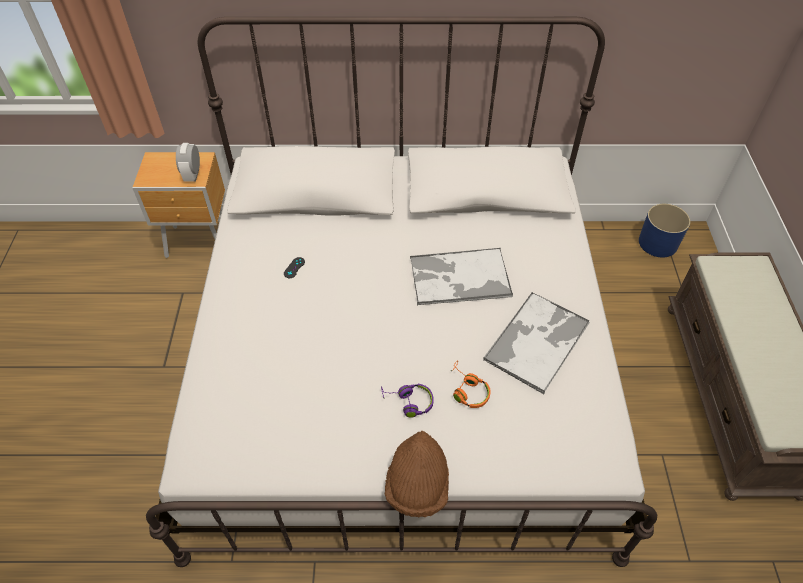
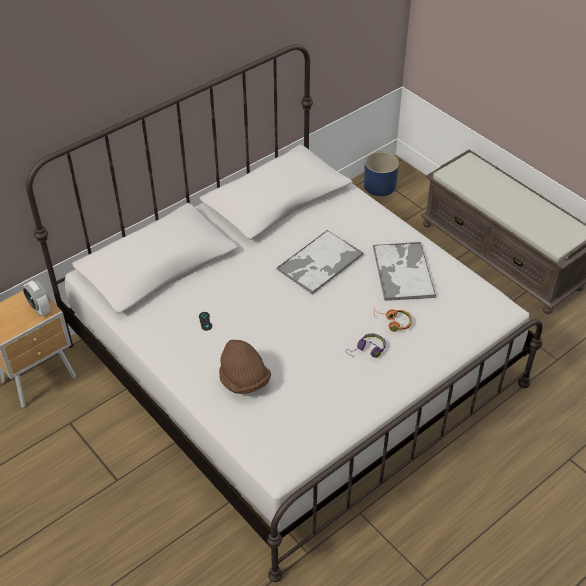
camera: 40 degrees left, 5 degrees down
brown hat [385,431,449,517] -> brown hat moved to [219,340,271,394]

